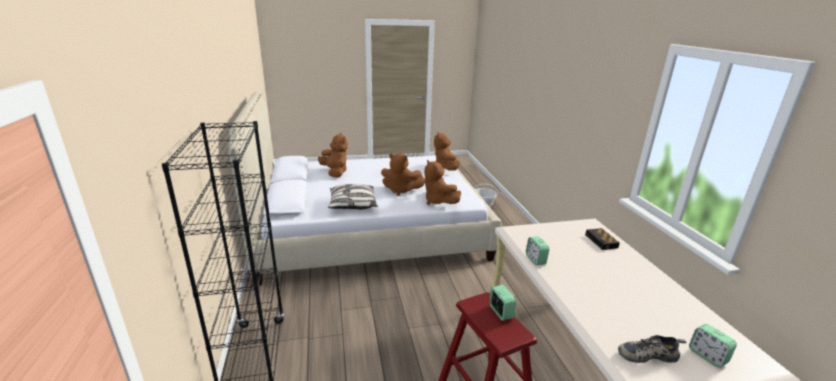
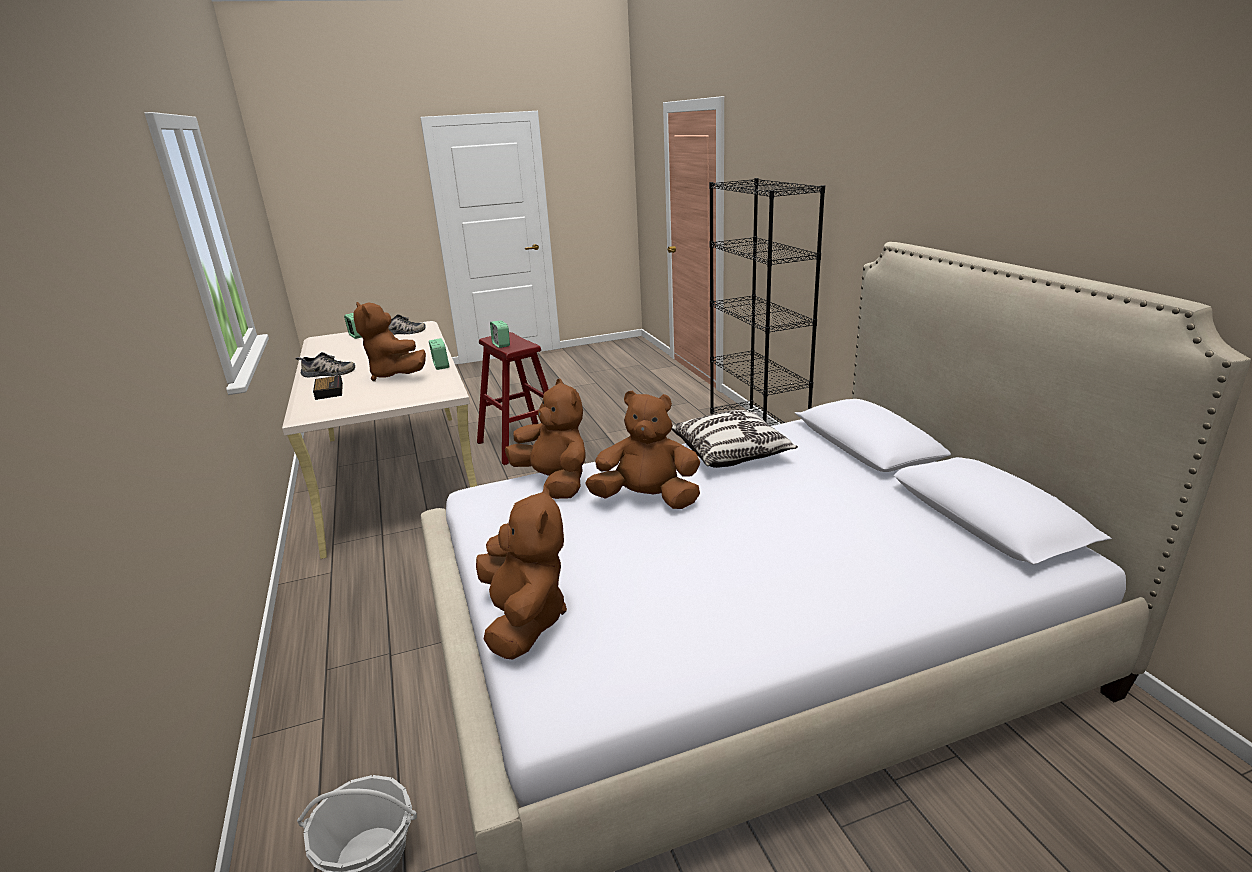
camera: 175 degrees right, 0 degrees up
brown plush toy [318,132,348,178] -> brown plush toy moved to [353,302,426,381]
none -> shoe [296,352,355,377]

